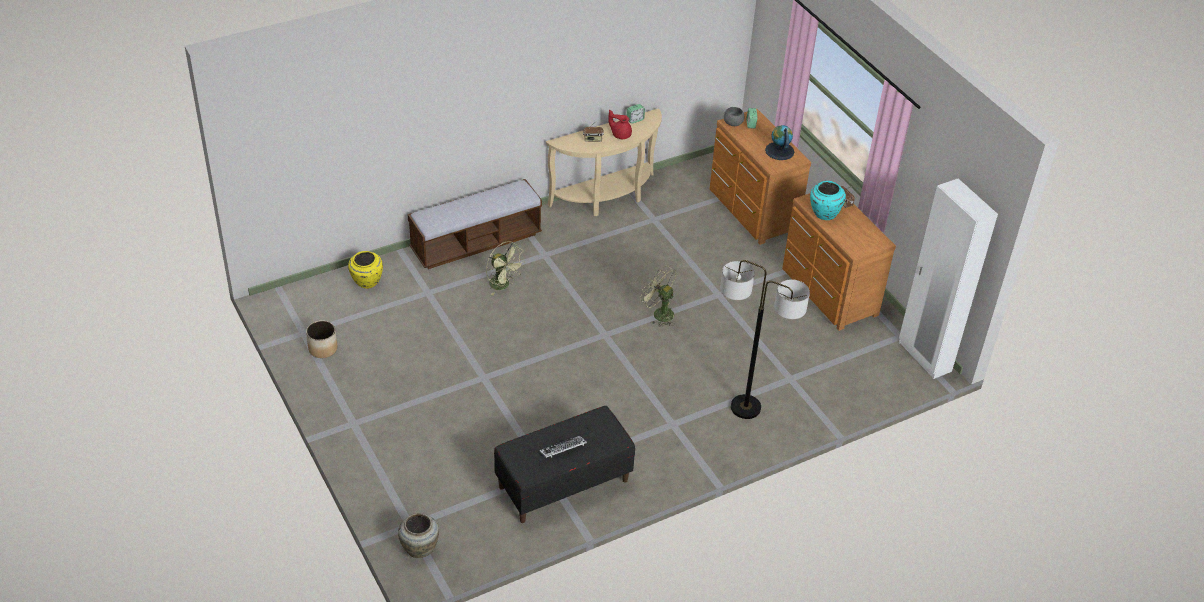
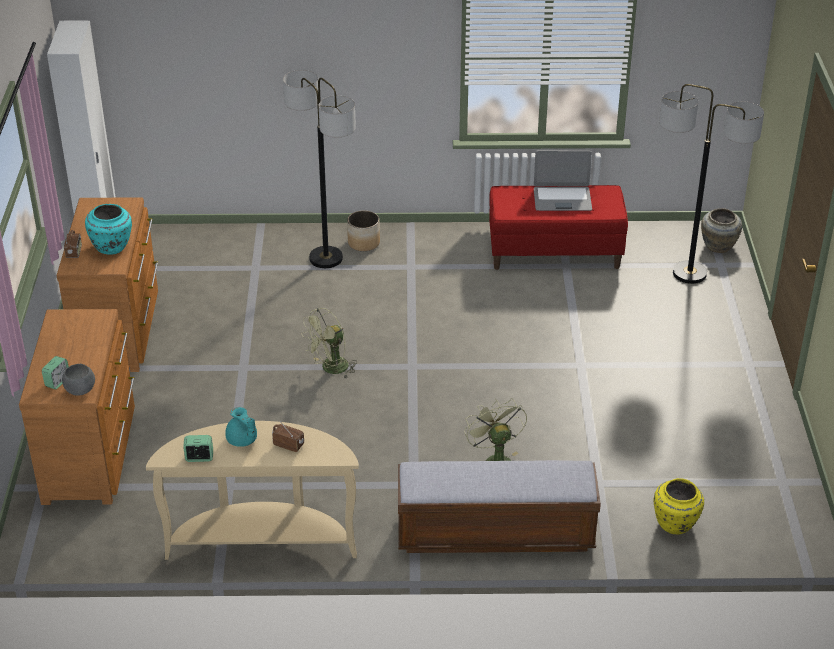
camera: 150 degrees left, 5 degrees down
planter [306,321,337,358] -> planter moved to [347,210,380,251]
black bench [494,406,635,523] -> red bench [489,185,628,270]
keyboard [539,436,587,458] -> laptop [534,151,592,211]
red teapot [608,110,632,139] -> turquoise teapot [225,407,257,447]
green fan [640,265,677,327] -> green fan turned 75 degrees clockwise [301,308,357,379]
globe [765,125,794,160] -> none
none -> floor lamp [659,84,764,284]

